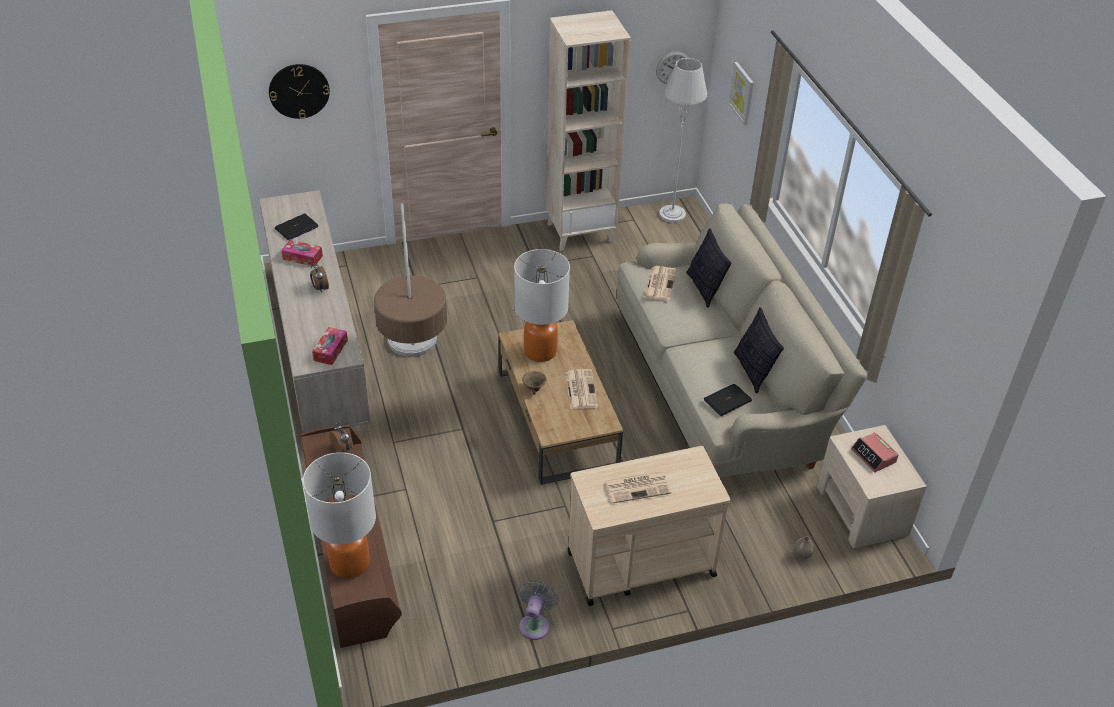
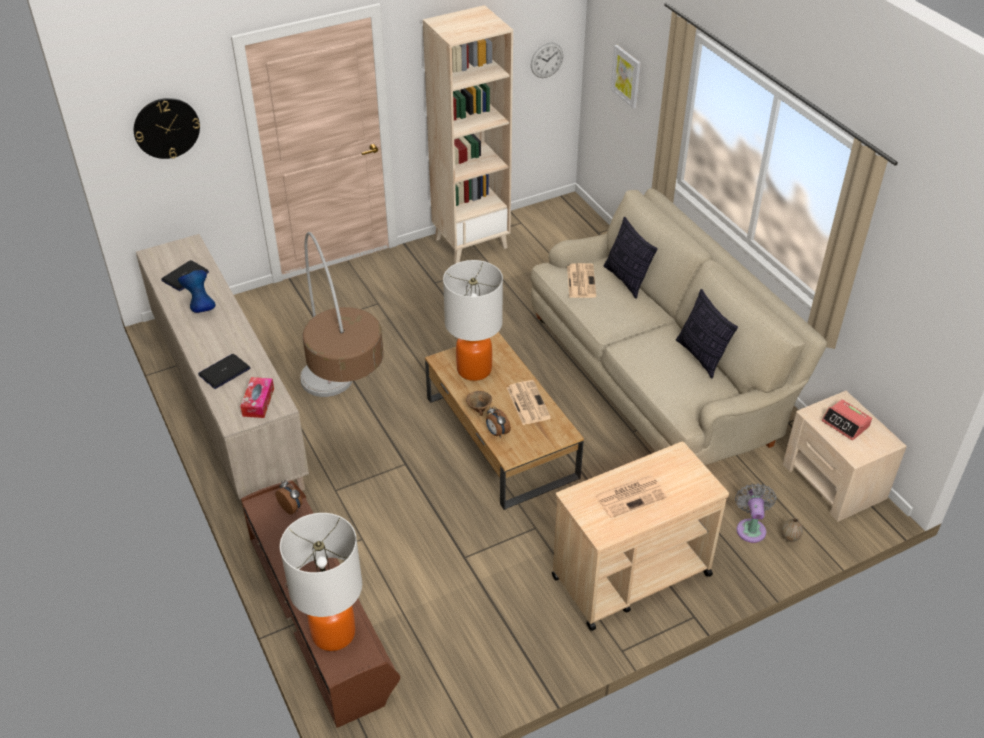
camera: 10 degrees left, 0 degrees up
tissue box [281,240,323,266] -> blue vase [178,270,216,313]
alarm clock [310,262,329,292] -> alarm clock moved to [486,406,511,438]
grey fan [519,580,559,640] -> grey fan moved to [735,483,776,543]
grey floor lamp [659,58,707,223] -> none
laptop [704,384,752,416] -> laptop moved to [198,354,250,389]

